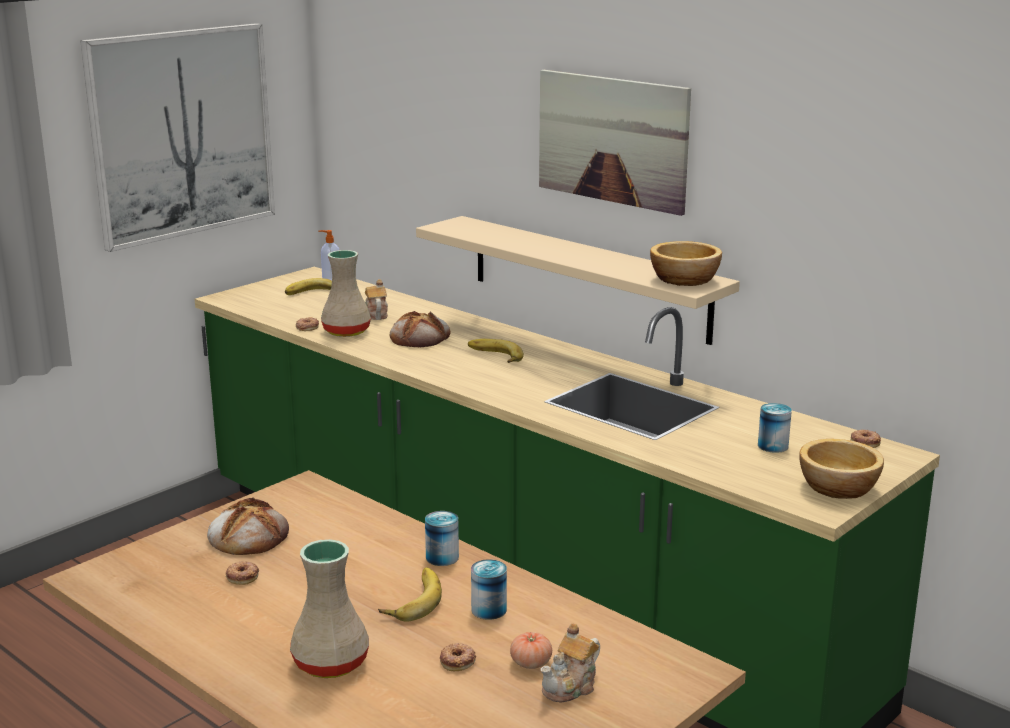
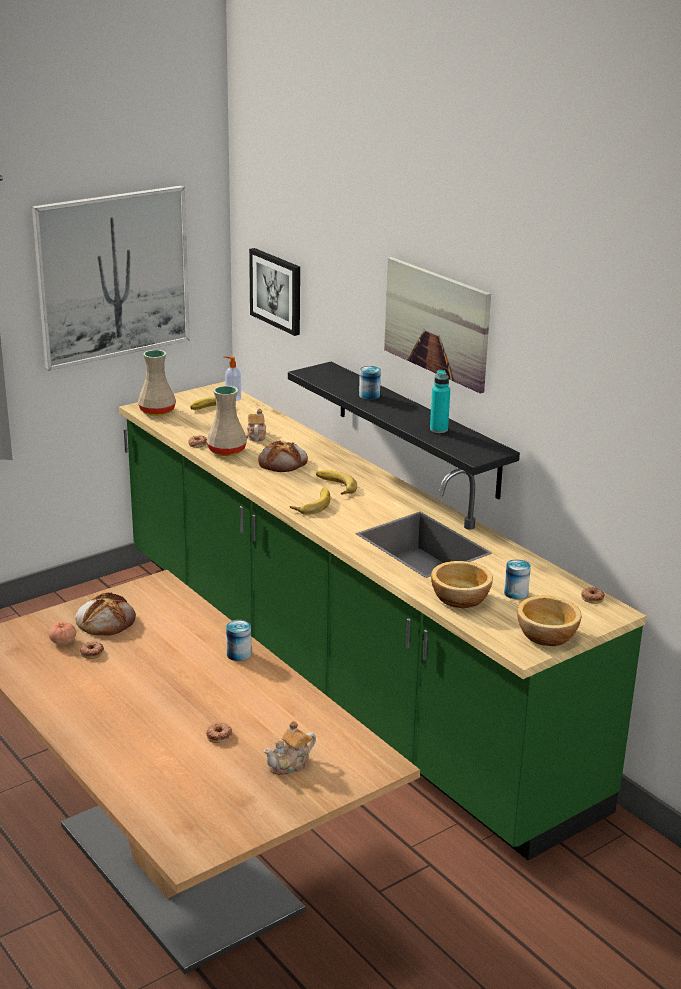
camera: 10 degrees right, 5 degrees up
beige vase [290,539,369,678] -> beige vase moved to [138,350,176,416]
banana [378,568,442,622] -> banana moved to [290,487,330,515]
beige shelf [416,216,740,345] -> black shelf [288,362,520,499]
can [471,559,507,620] -> can moved to [359,366,381,400]
tomato [510,632,552,669] -> tomato moved to [49,622,76,645]
bowl [650,241,722,286] -> bowl moved to [431,561,493,608]
none -> picture [249,248,300,336]
none -> turquoise bottle [430,370,450,433]

